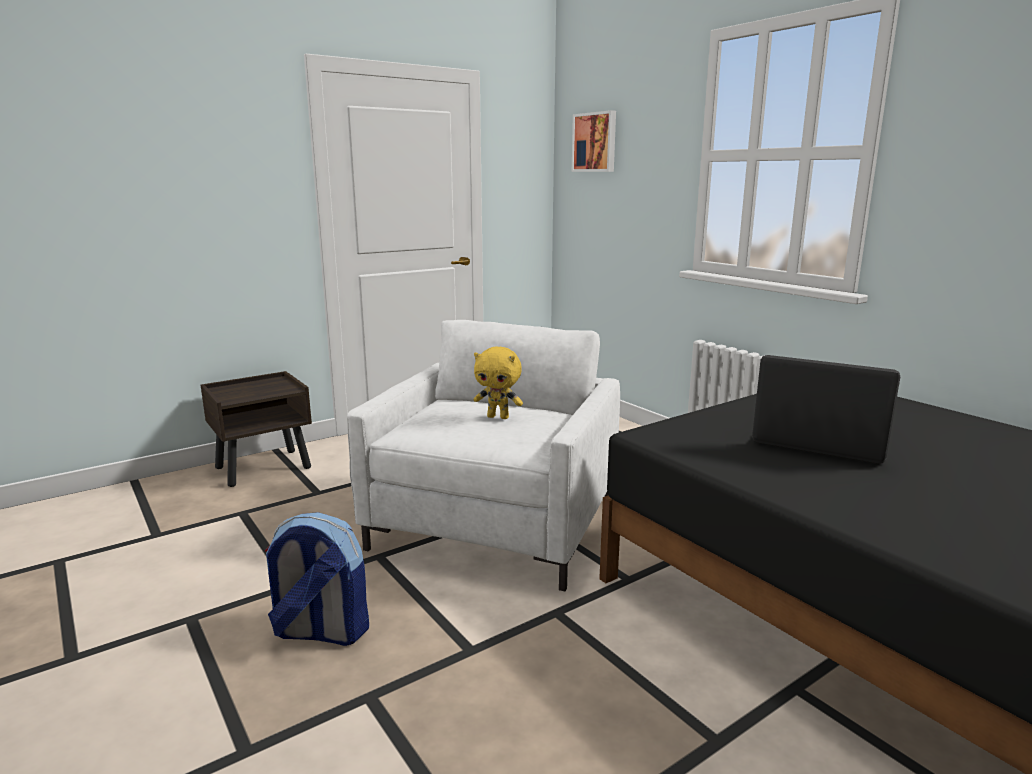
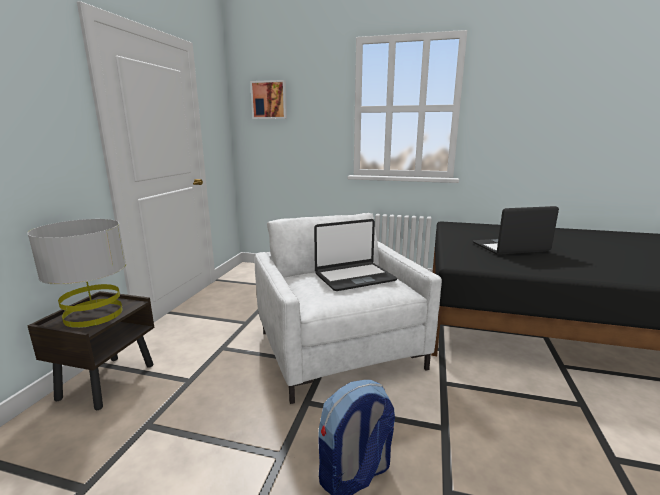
camera: 40 degrees left, 0 degrees up
yellow plush toy [474,346,523,419] -> laptop [314,219,397,291]
none -> grey table lamp [27,219,126,328]

